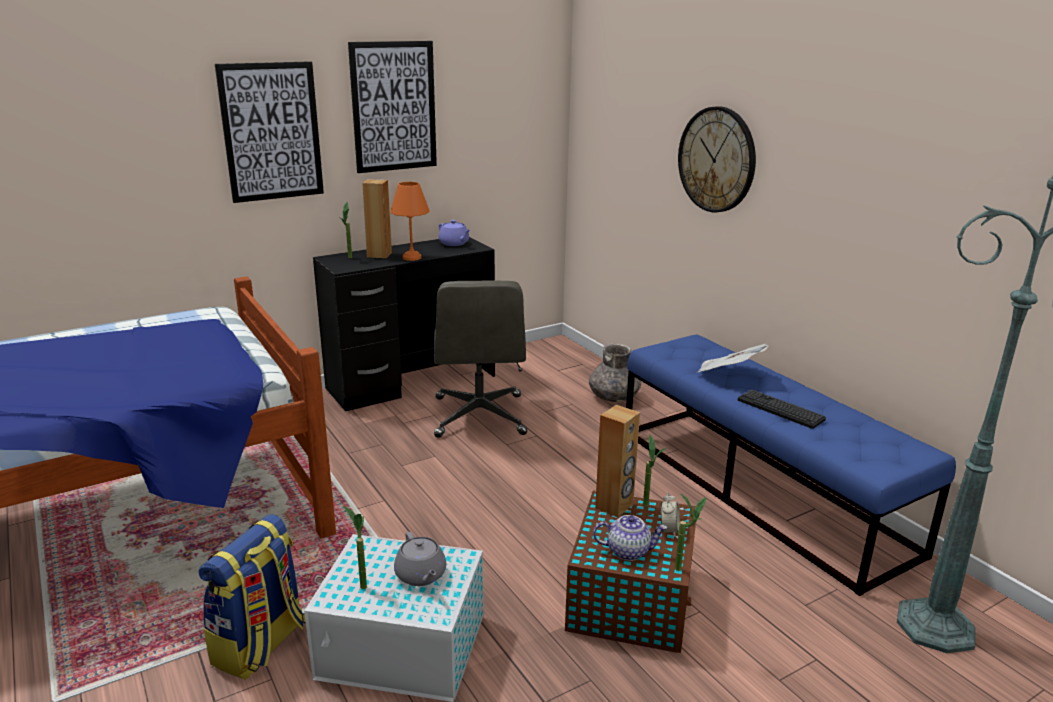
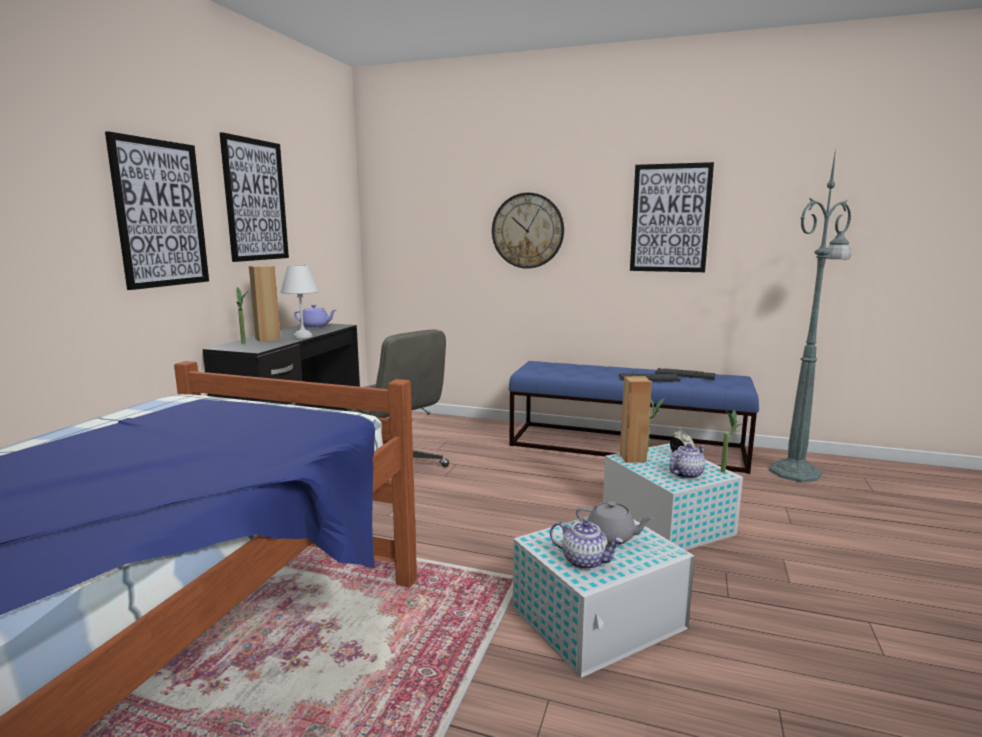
camera: 40 degrees left, 10 degrees down
backpack [198,514,305,680] -> none
potted plant [344,506,367,589] -> teapot [550,521,623,570]
orange table lamp [390,182,429,261] -> white table lamp [281,265,319,338]
brown storage box [565,491,696,653] -> white storage box [603,443,743,550]
grey vase [589,344,641,402] -> none
newspaper [698,343,768,372] -> none
none -> picture [630,162,714,272]
none -> keyboard [655,368,715,379]

